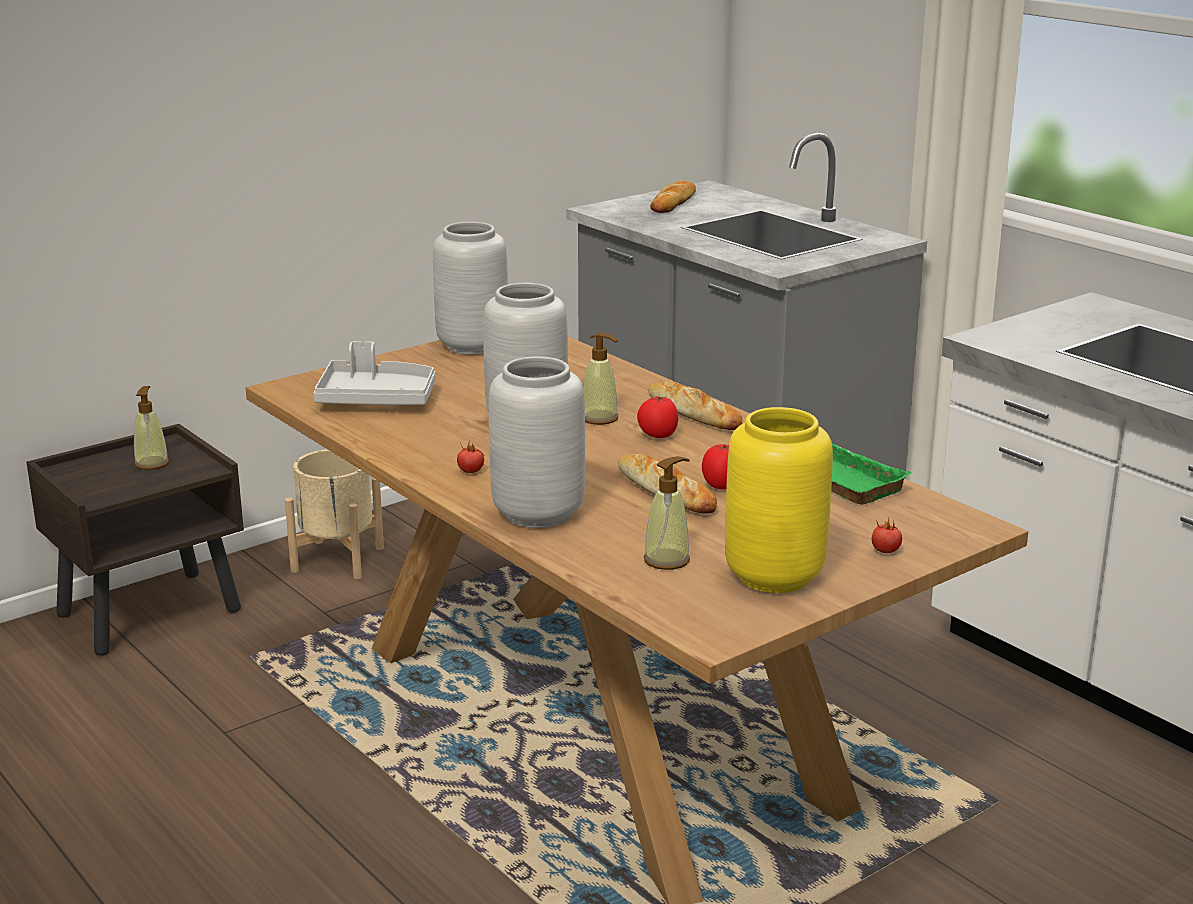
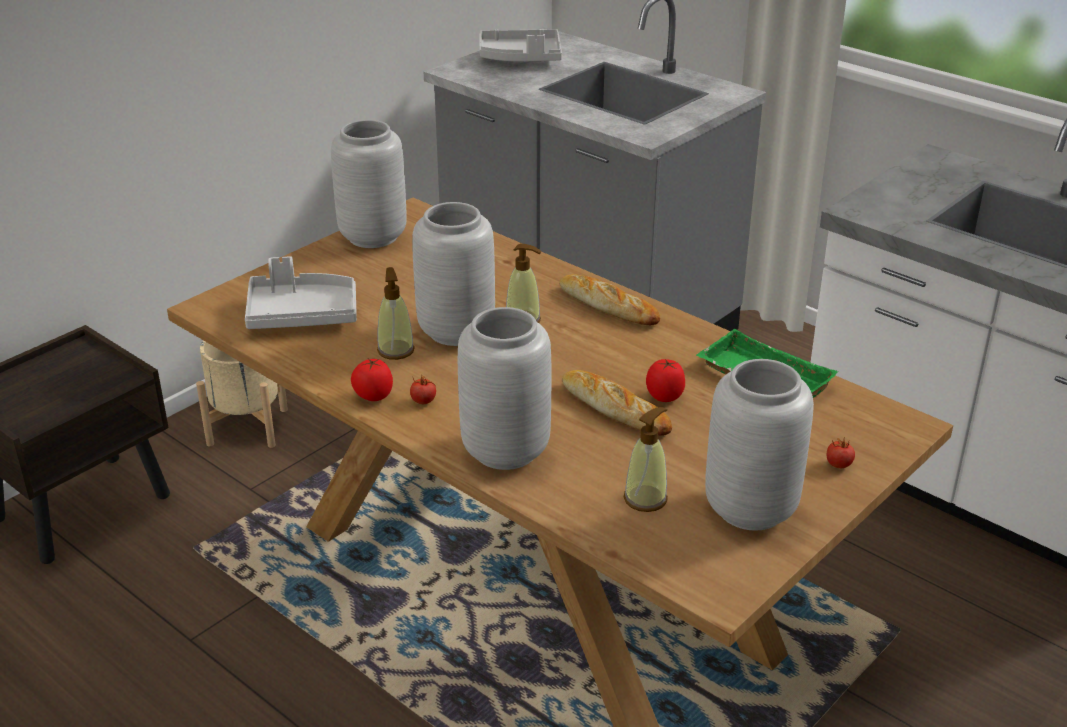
camera: 10 degrees left, 10 degrees up
soap dispenser [134,386,169,470] -> soap dispenser moved to [377,267,415,360]
tomato [637,396,678,438] -> tomato moved to [351,359,393,401]
bread [650,180,696,213] -> grey tray [479,29,562,62]
yellow vase [725,407,833,593] -> grey vase [705,359,814,530]

